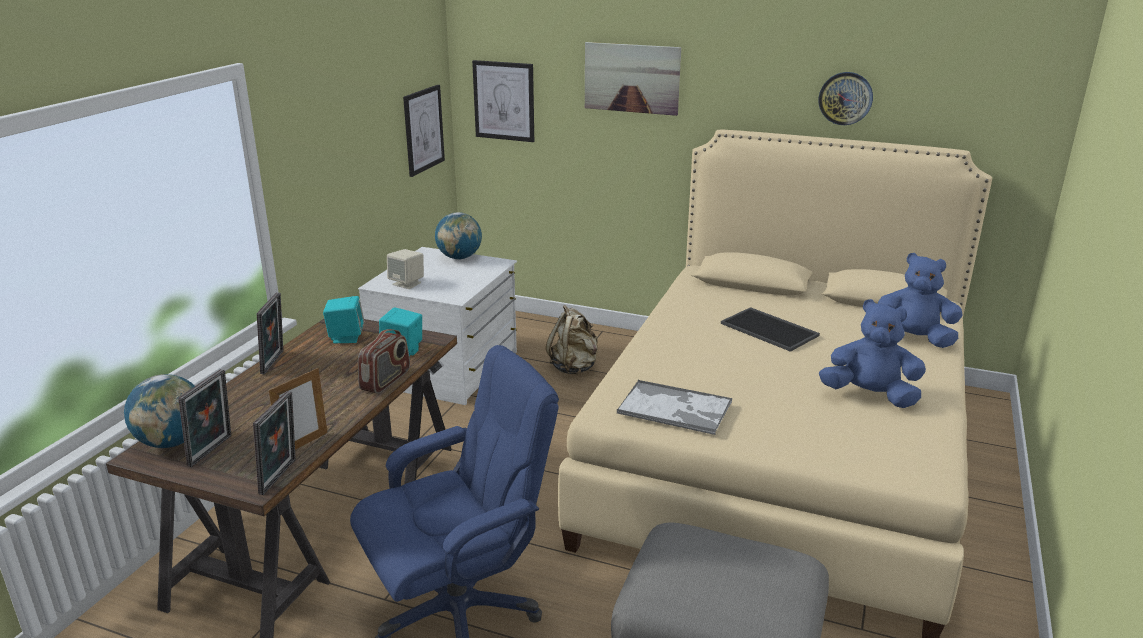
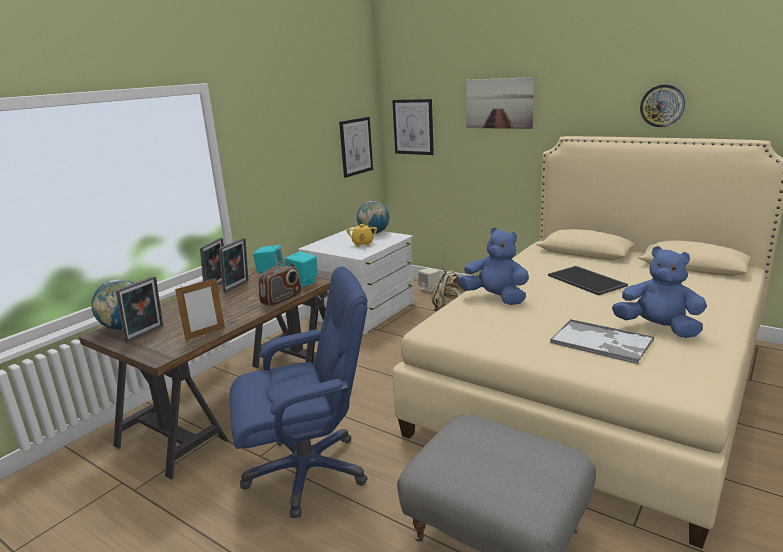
camera: 15 degrees right, 5 degrees down
picture frame [253,391,296,495] -> picture frame moved to [219,238,248,293]
beige speaker [387,249,424,289] -> beige speaker moved to [418,268,440,292]
tray [617,380,732,435] -> tray moved to [550,319,654,364]
blue plush toy [878,253,963,348] -> blue plush toy moved to [458,227,529,305]
none -> yellow teapot [347,224,377,247]

